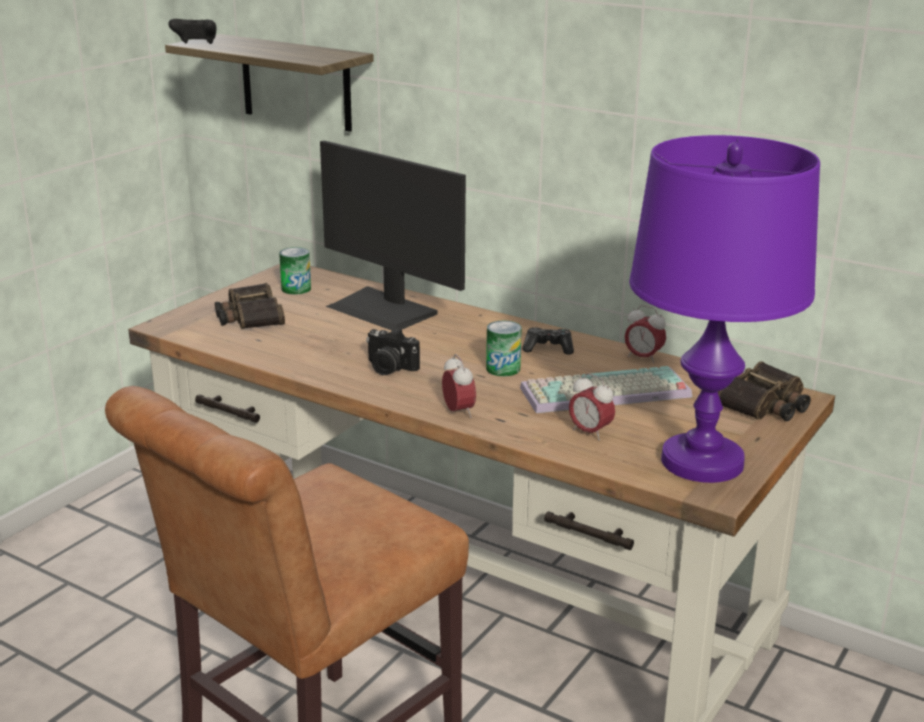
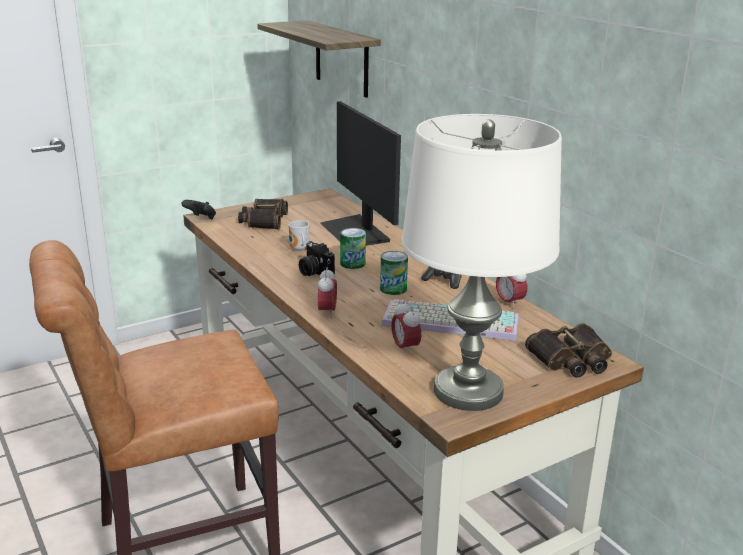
camera: 25 degrees right, 0 degrees up
black game controller [168,19,217,44] -> black game controller moved to [181,200,216,219]
can [279,247,311,294] -> can moved to [340,228,366,269]
purple table lamp [629,135,820,483] -> white table lamp [401,114,562,411]
none -> mug [289,221,309,251]

